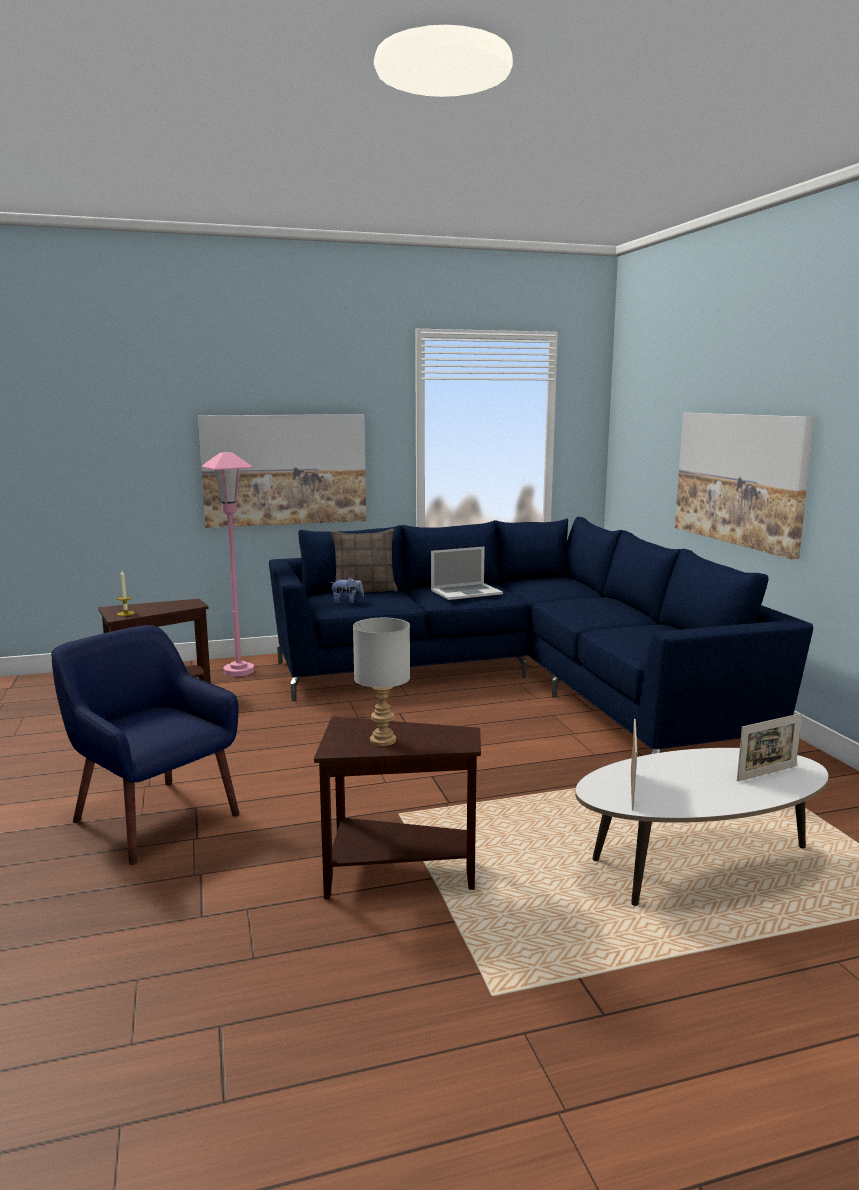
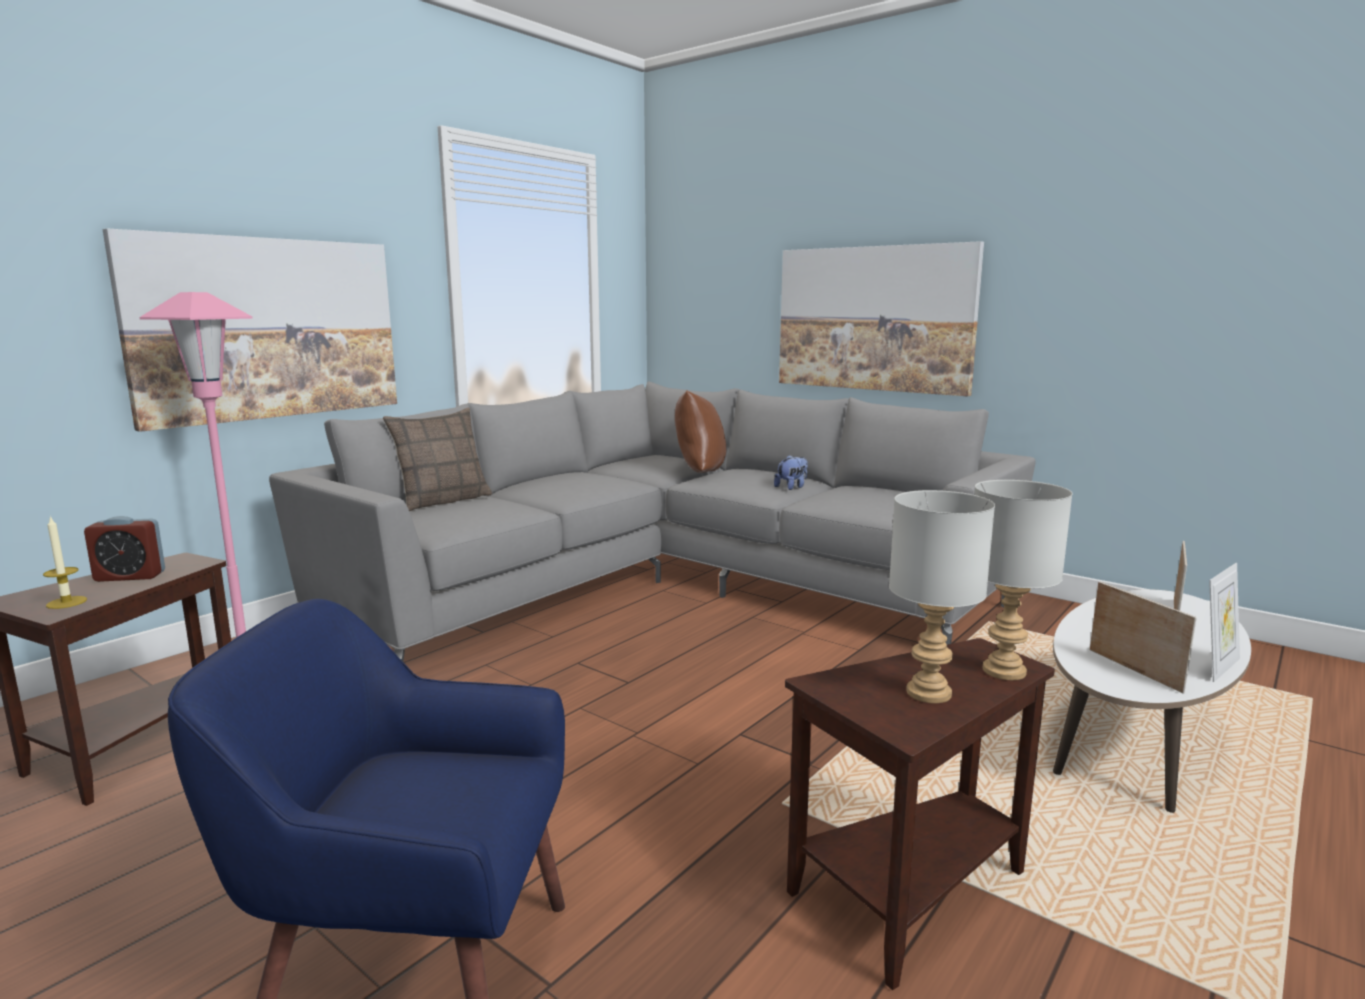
camera: 35 degrees left, 0 degrees up
blue sofa [269,517,813,754] -> grey sofa [269,382,1036,662]
plush toy [330,577,364,604] -> plush toy moved to [774,455,808,490]
laptop [431,546,503,600] -> none
none -> alarm clock [84,516,165,582]
none -> brown pillow [675,390,726,473]
none -> grey table lamp [974,480,1073,680]
none -> picture frame [1209,563,1240,682]

